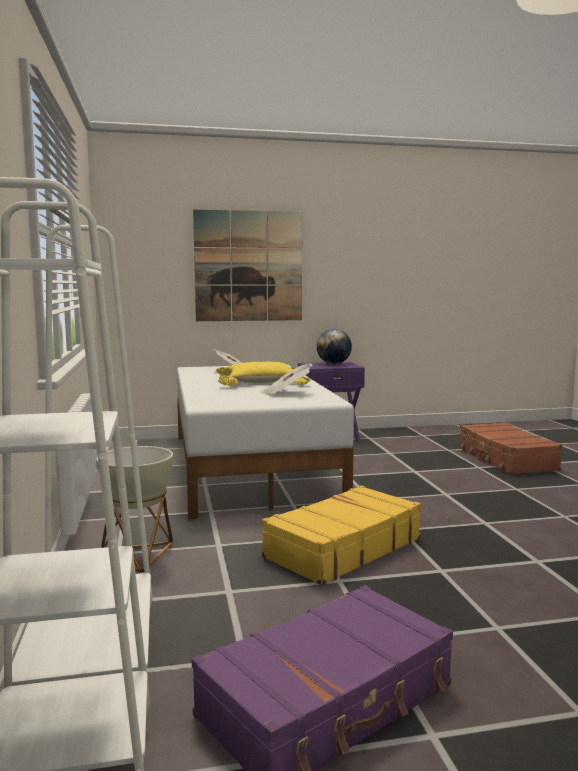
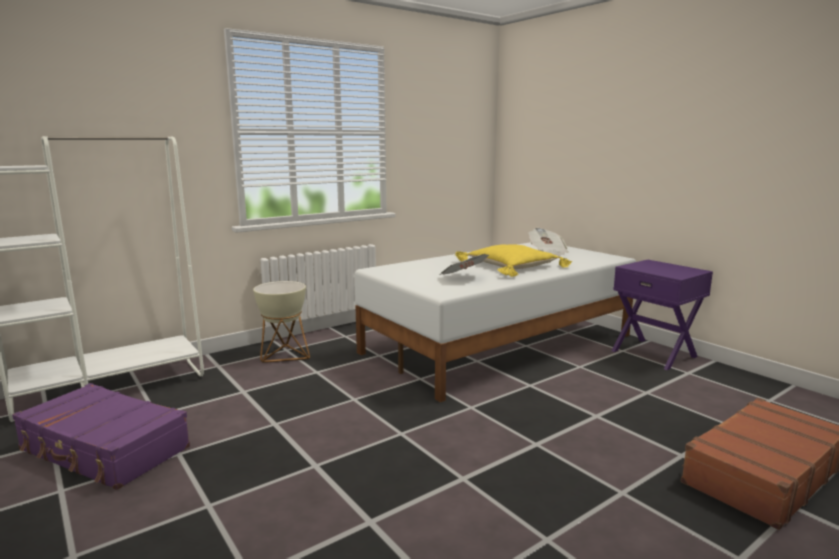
camera: 65 degrees right, 5 degrees up
picture [193,210,302,321] -> none
yellow suitcase [262,485,421,585] -> none
globe [317,329,352,364] -> none

